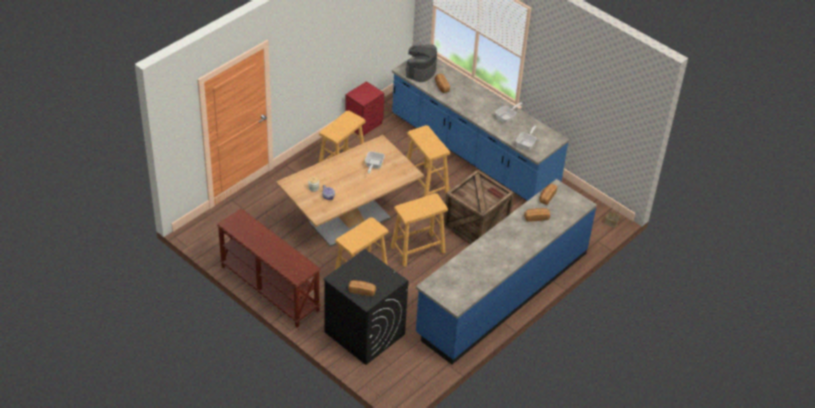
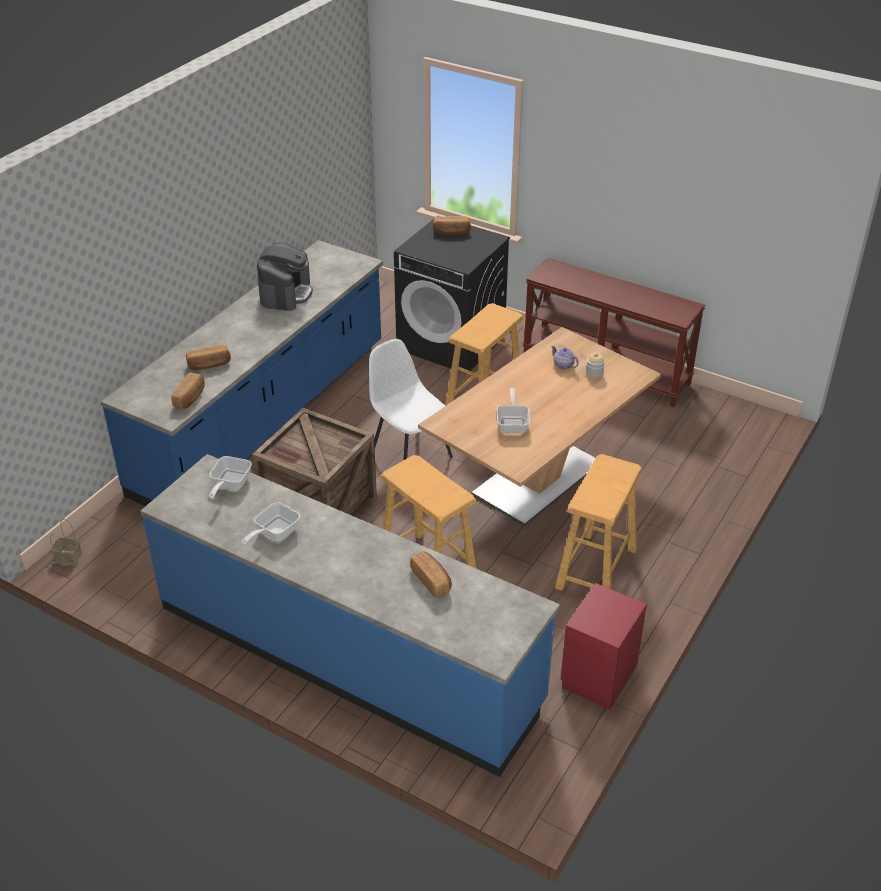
camera: 170 degrees right, 5 degrees down
beige stool [391,193,448,267] -> white chair [369,339,453,460]
coffee machine [406,45,437,82] -> coffee machine moved to [257,242,313,311]

